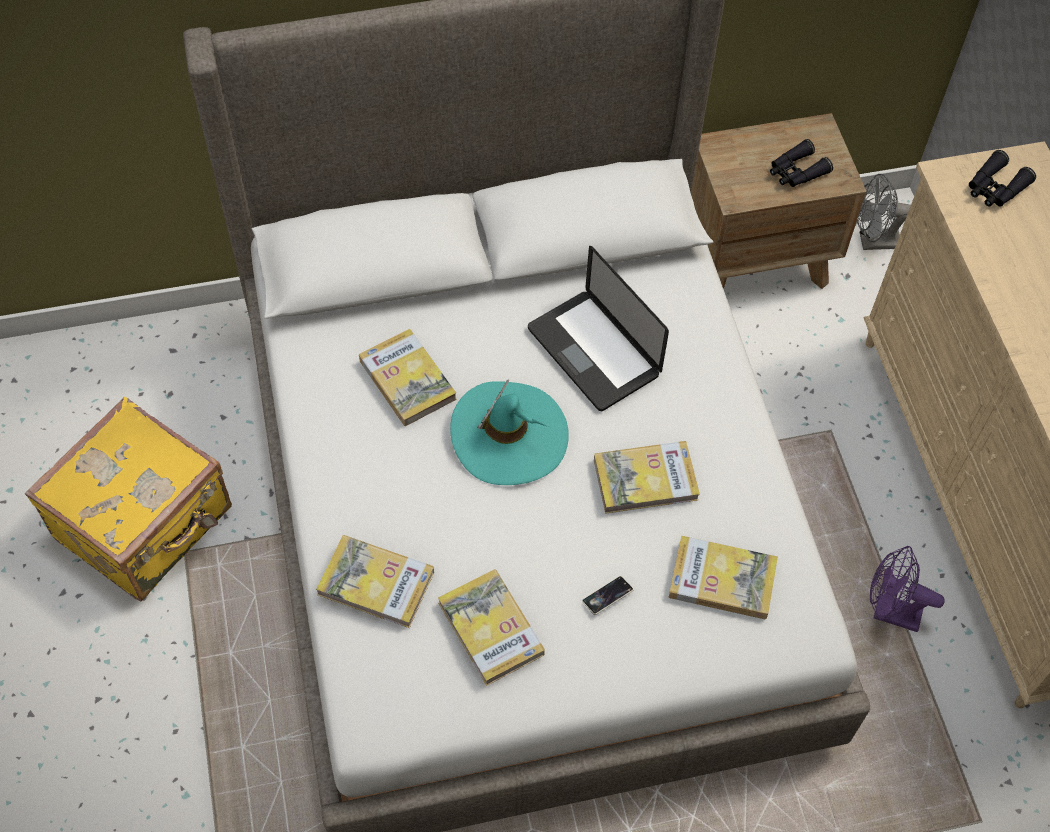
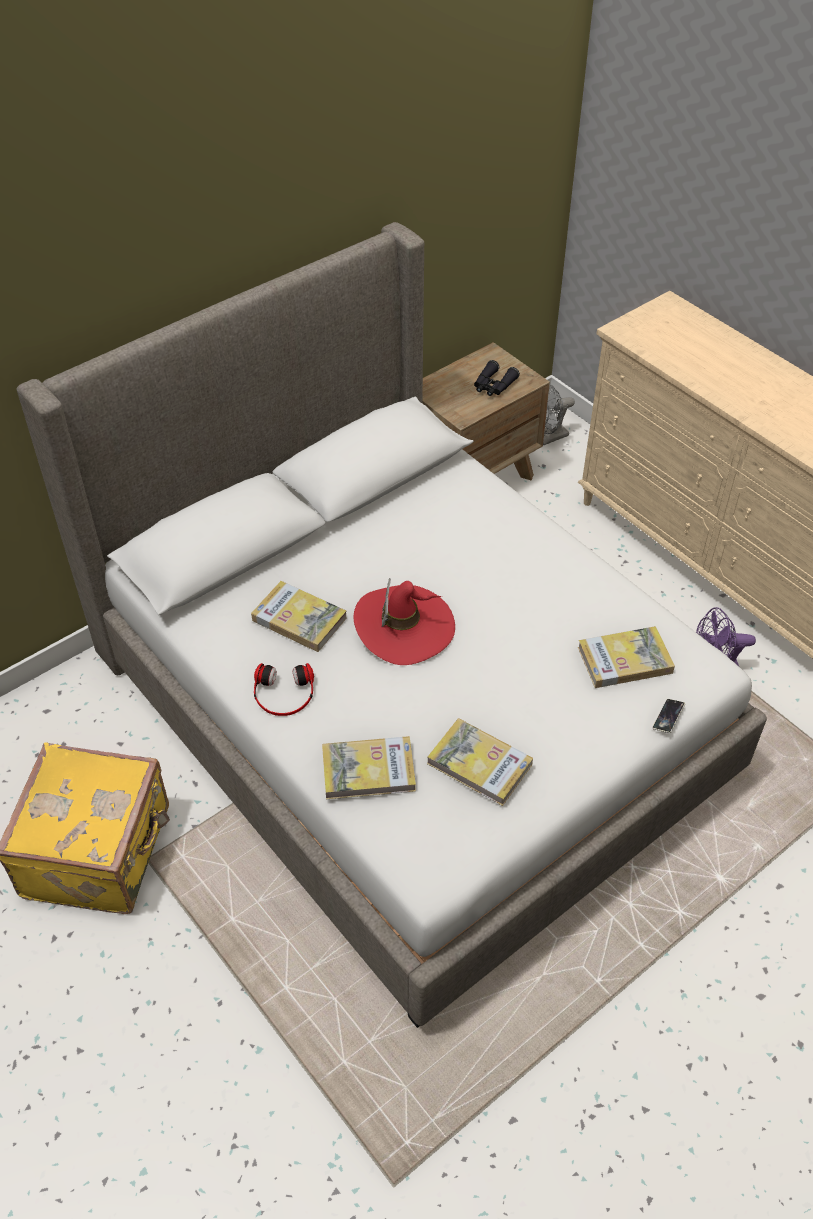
camera: 25 degrees left, 10 degrees down
turquoise hat [450,379,569,485] -> red hat [353,578,455,665]
laptop [528,246,669,411] -> none
phone [582,576,634,615] -> phone moved to [652,699,685,733]
book [594,441,700,514] -> none
black binoculars [969,150,1036,207] -> none
none -> headphones [254,663,314,716]

